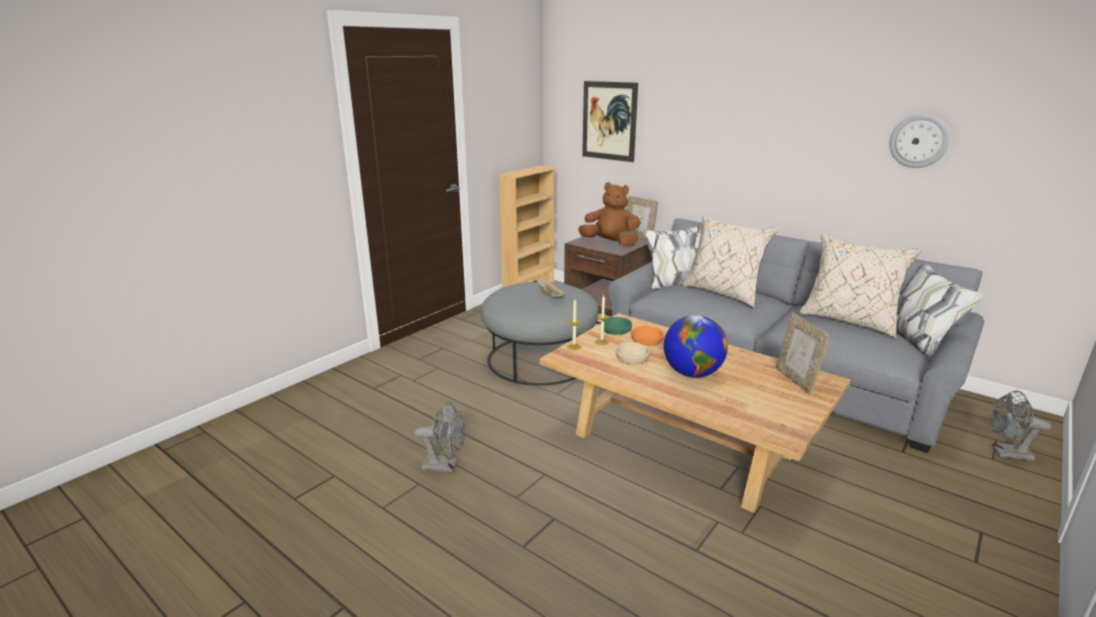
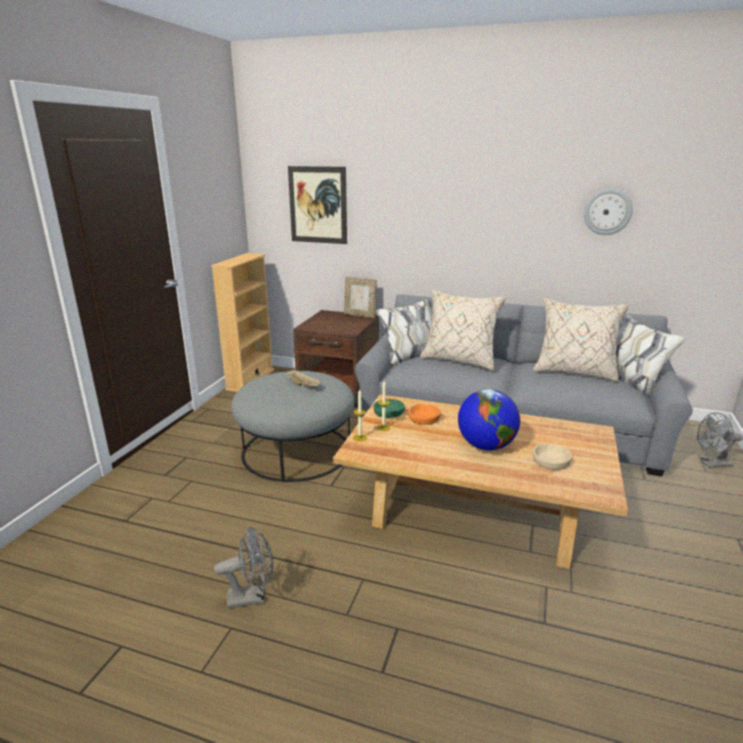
camera: 20 degrees left, 0 degrees up
brown plush toy [578,182,641,246] -> none
beige bowl [616,342,650,364] -> beige bowl moved to [533,443,572,470]
picture frame [776,313,830,395] -> none

